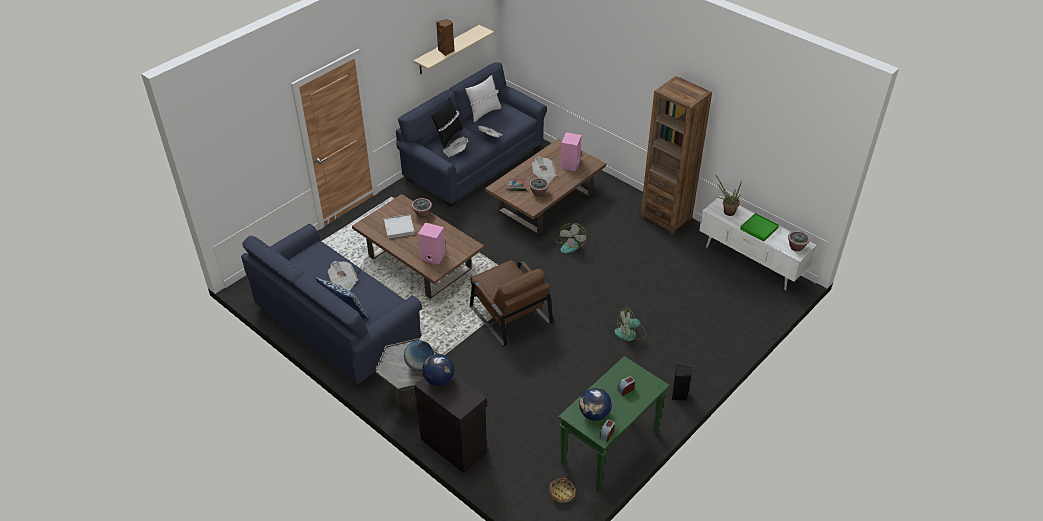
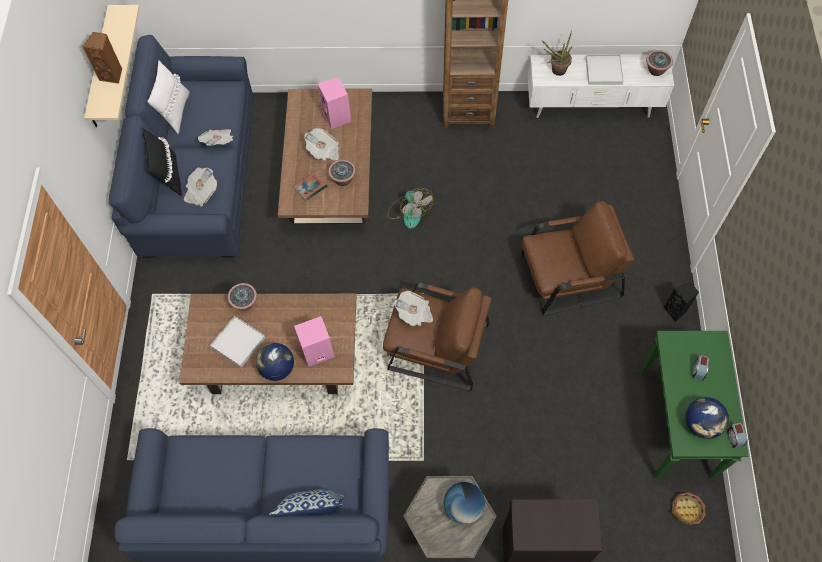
camera: 40 degrees left, 20 degrees up
newspaper [328,261,358,291] -> newspaper moved to [394,291,433,326]
globe [422,354,454,386] -> globe moved to [256,343,294,381]
fan [614,308,647,341] -> brown armchair [521,201,634,316]
green tray [740,213,779,242] -> white tray [586,54,624,85]

